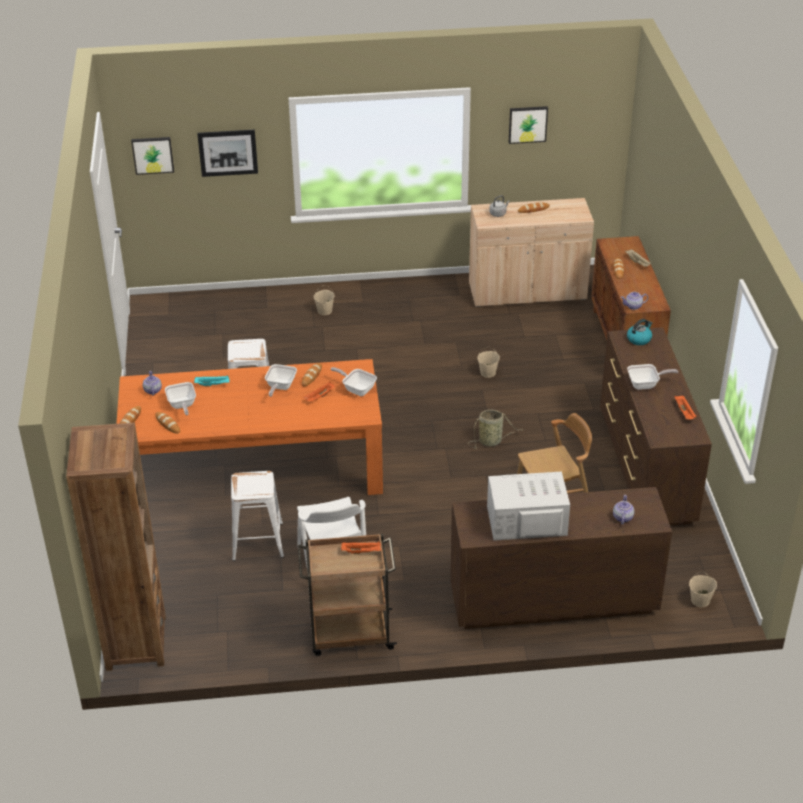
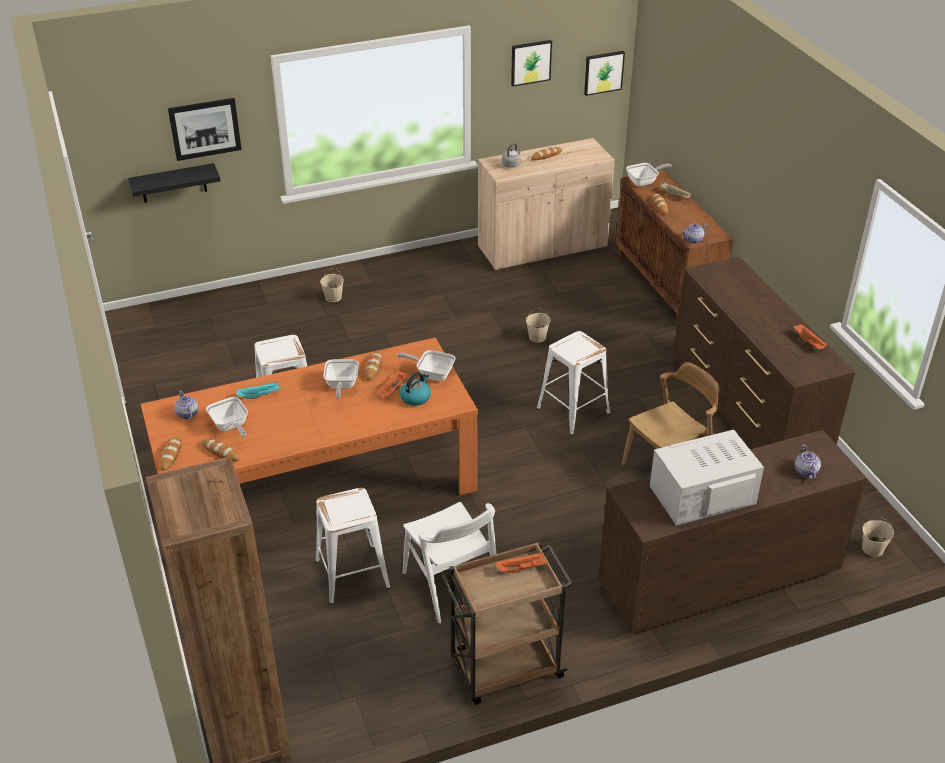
camera: 15 degrees left, 0 degrees up
picture [131,137,174,175] -> picture moved to [584,51,625,96]
basket [468,410,521,449] -> white stool [536,331,610,436]
kettle [627,319,653,345] -> kettle moved to [400,372,431,406]
frying pan [627,364,678,390] -> frying pan moved to [626,163,672,187]
none -> black shelf [128,163,220,202]

